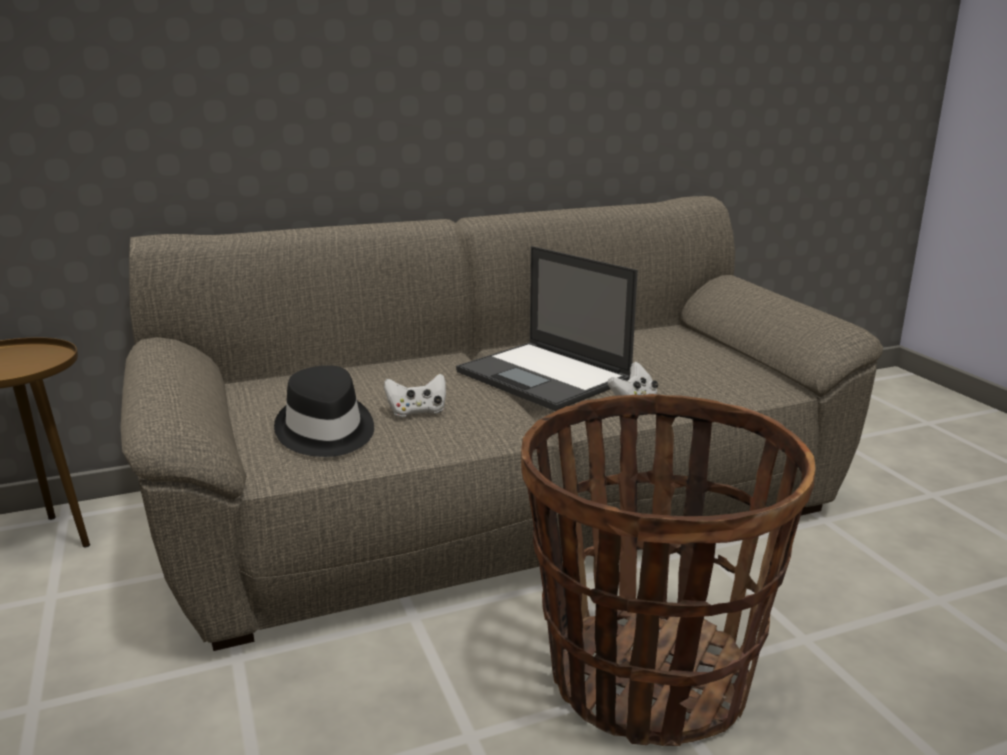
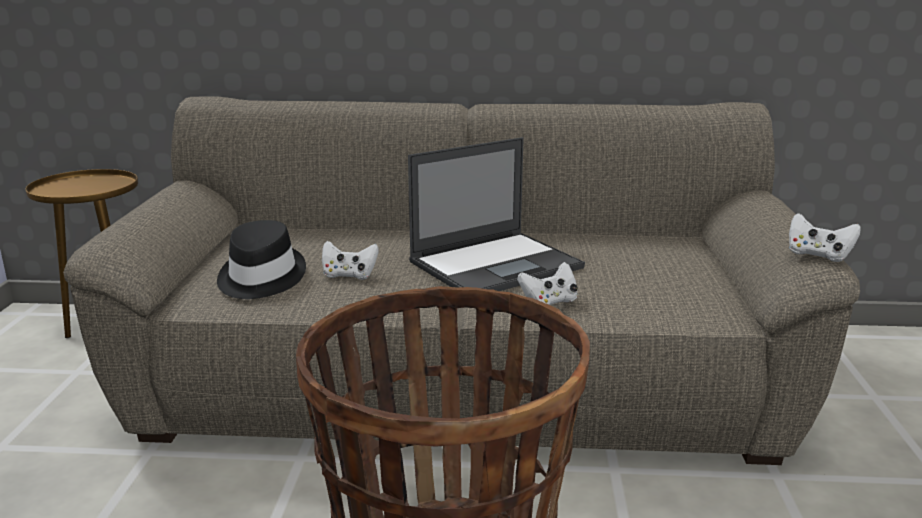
camera: 25 degrees right, 0 degrees up
laptop [456,246,638,411] -> laptop turned 105 degrees counterclockwise [408,137,585,291]
none -> white game controller [789,213,861,262]

